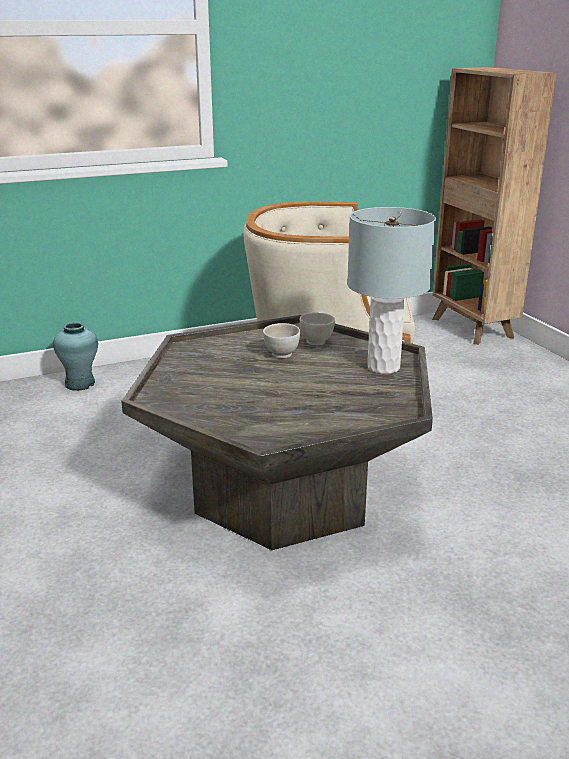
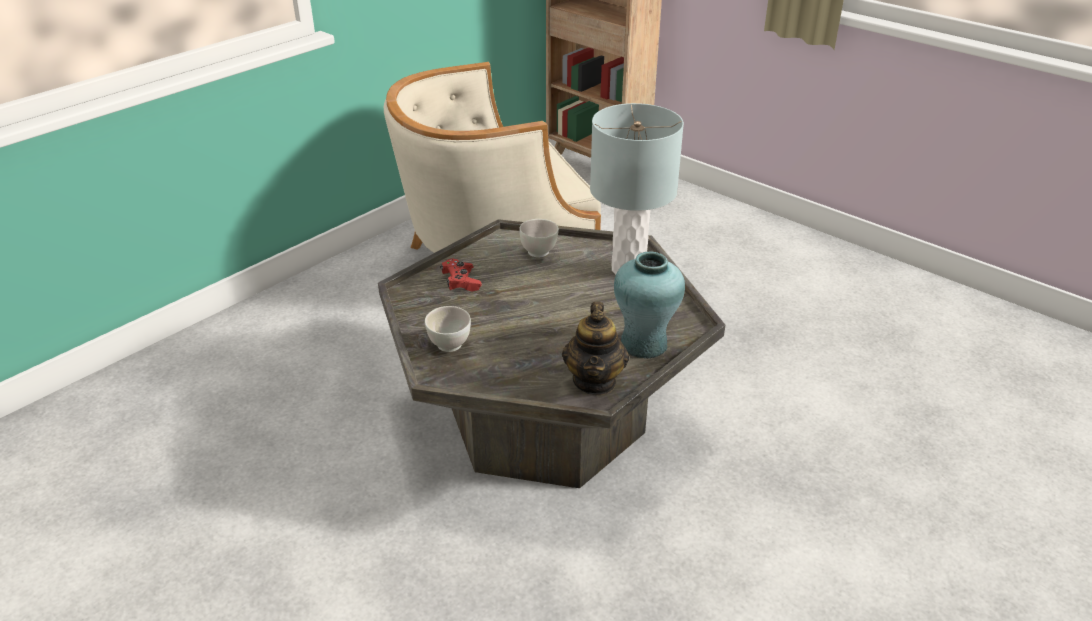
camera: 25 degrees left, 10 degrees up
turquoise vase [53,322,98,391] -> turquoise vase moved to [614,251,685,359]
white bowl [263,323,300,358] -> white bowl moved to [425,306,471,352]
none -> red game controller [440,259,482,291]
none -> teapot [562,302,629,395]

